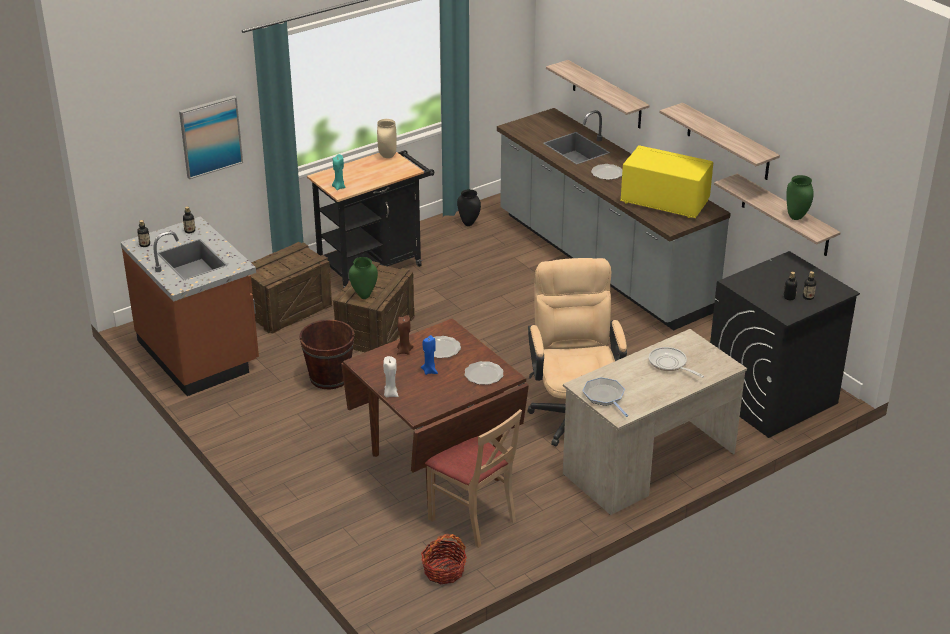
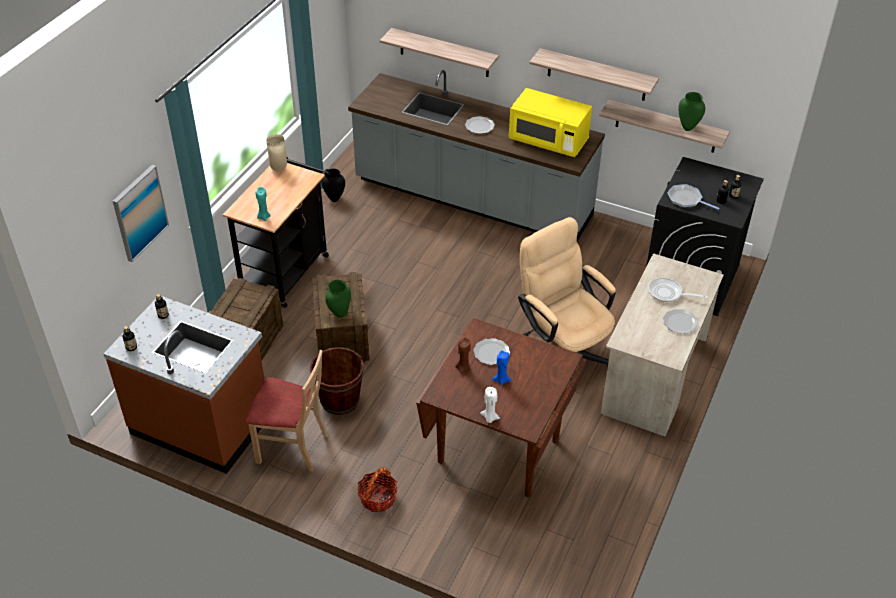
camera: 30 degrees left, 10 degrees up
basket [421,534,467,584] -> basket moved to [357,467,397,512]
beige chair [425,409,522,548] -> beige chair moved to [246,350,328,472]
plate [464,361,504,385] -> plate moved to [663,309,698,334]
frying pan [583,377,628,417] -> frying pan moved to [668,184,720,210]
yellow microwave [620,145,713,218] -> yellow microwave turned 150 degrees counterclockwise [509,88,592,157]

